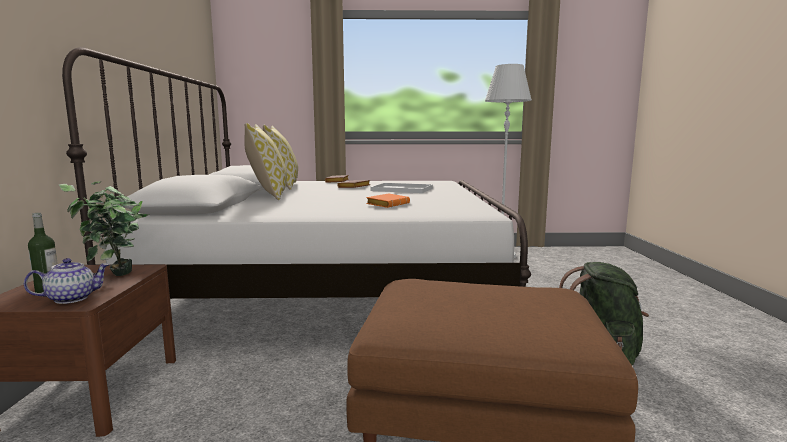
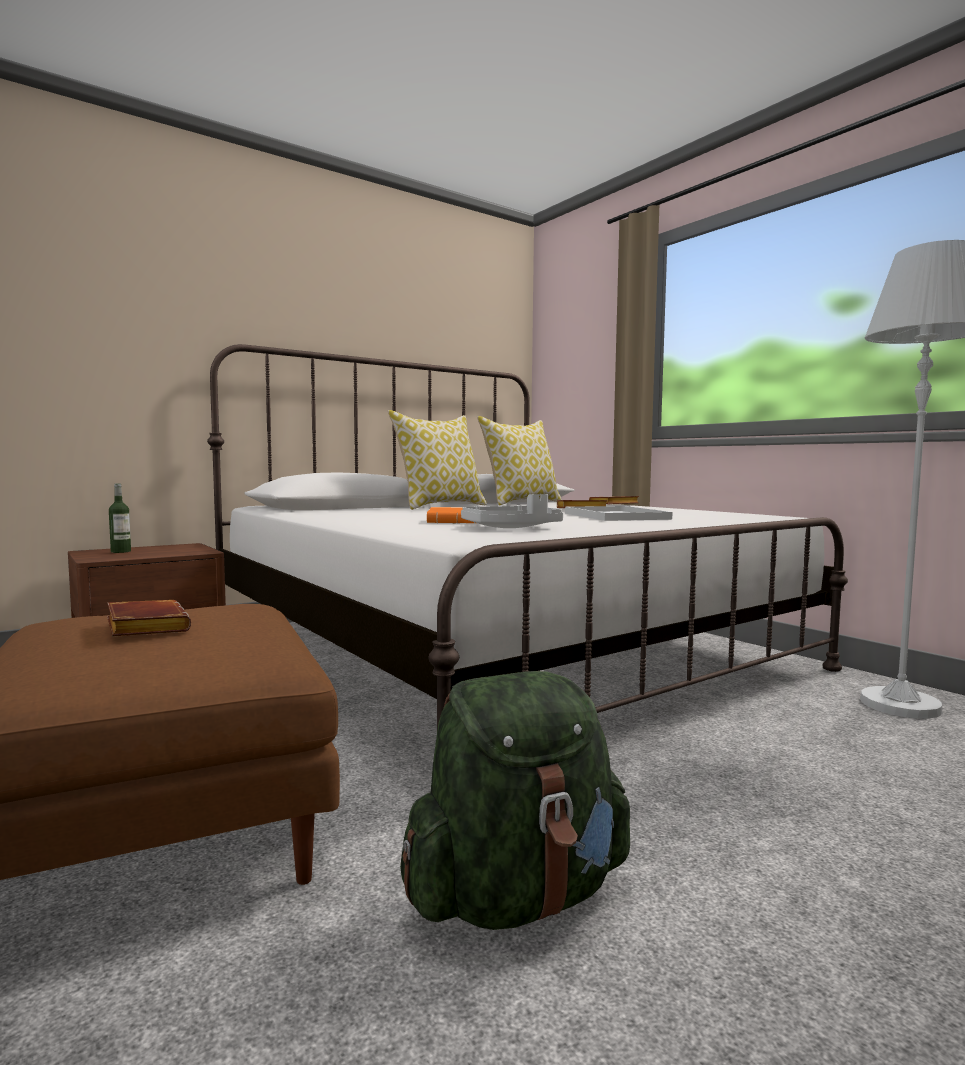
camera: 55 degrees right, 5 degrees down
teapot [24,258,110,304] -> none
potted plant [59,181,149,276] -> none
none -> brown book [107,600,191,636]
none -> grey tray [461,494,563,528]

